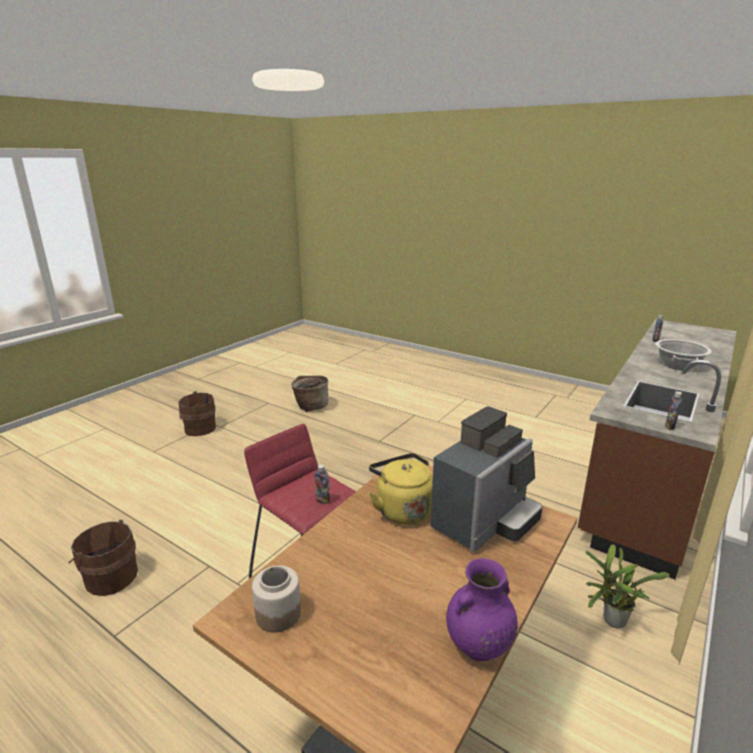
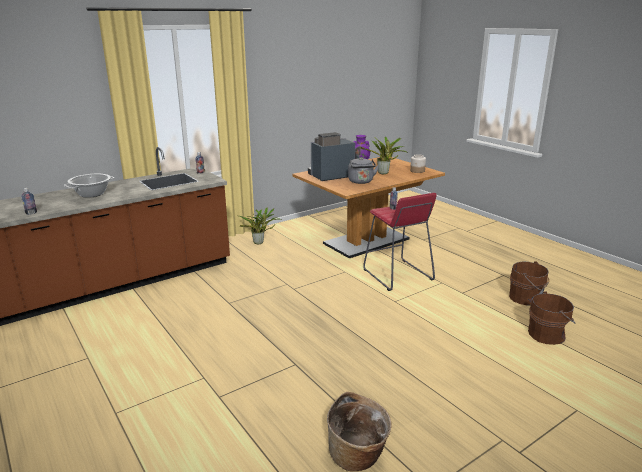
camera: 160 degrees left, 0 degrees up
brown bucket [178,391,216,436] -> brown bucket moved to [528,292,575,345]
yellow kettle [369,453,433,525] -> grey kettle [348,157,379,184]
none -> potted plant [360,137,406,174]

